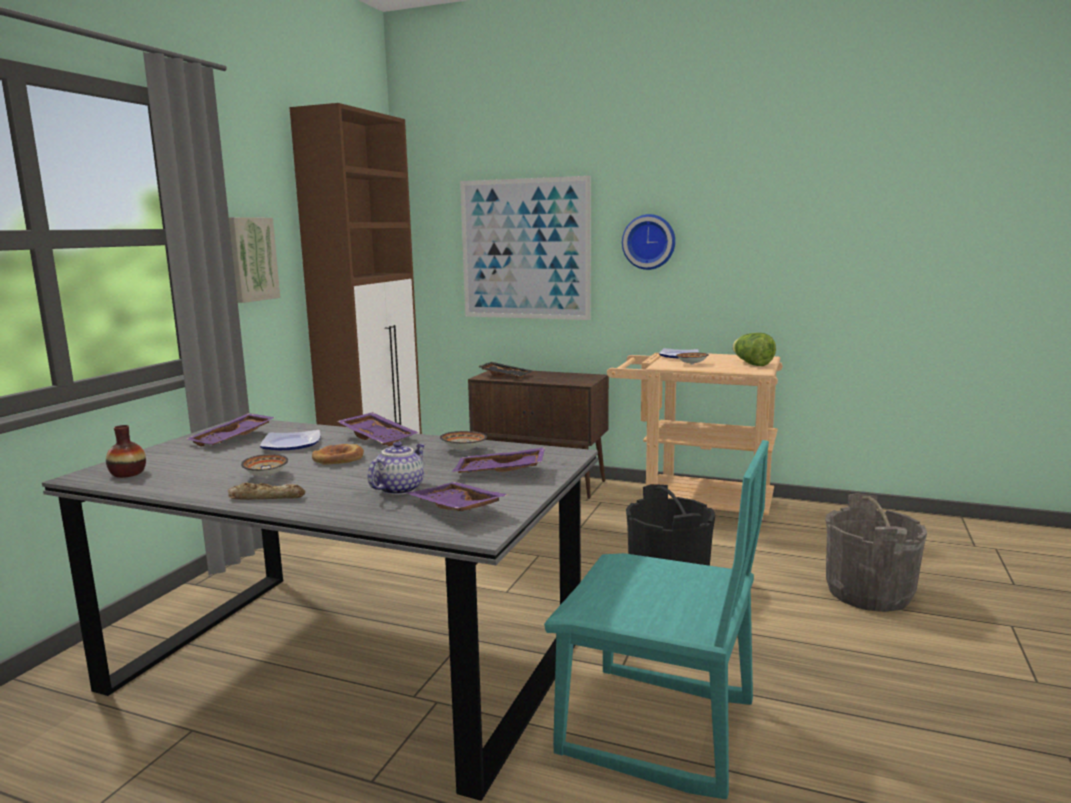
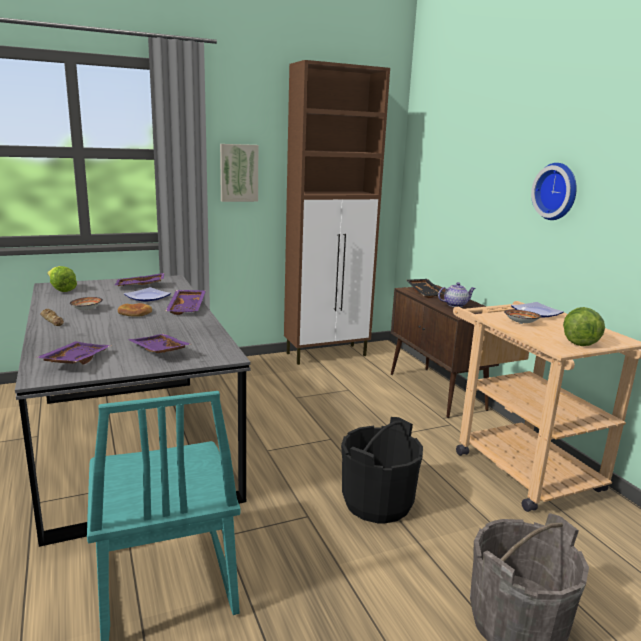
camera: 45 degrees right, 5 degrees up
vase [106,425,146,478] -> lettuce [47,266,77,292]
teapot [367,441,426,495] -> teapot moved to [438,282,476,307]
bowl [440,431,487,451] -> none
picture [460,176,591,320] -> none

